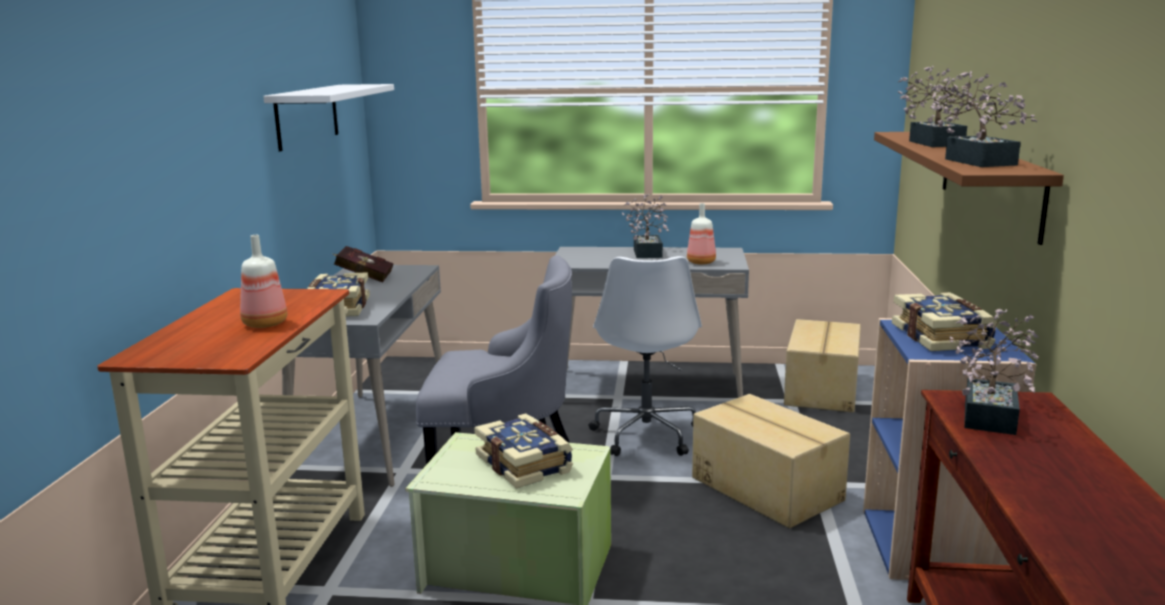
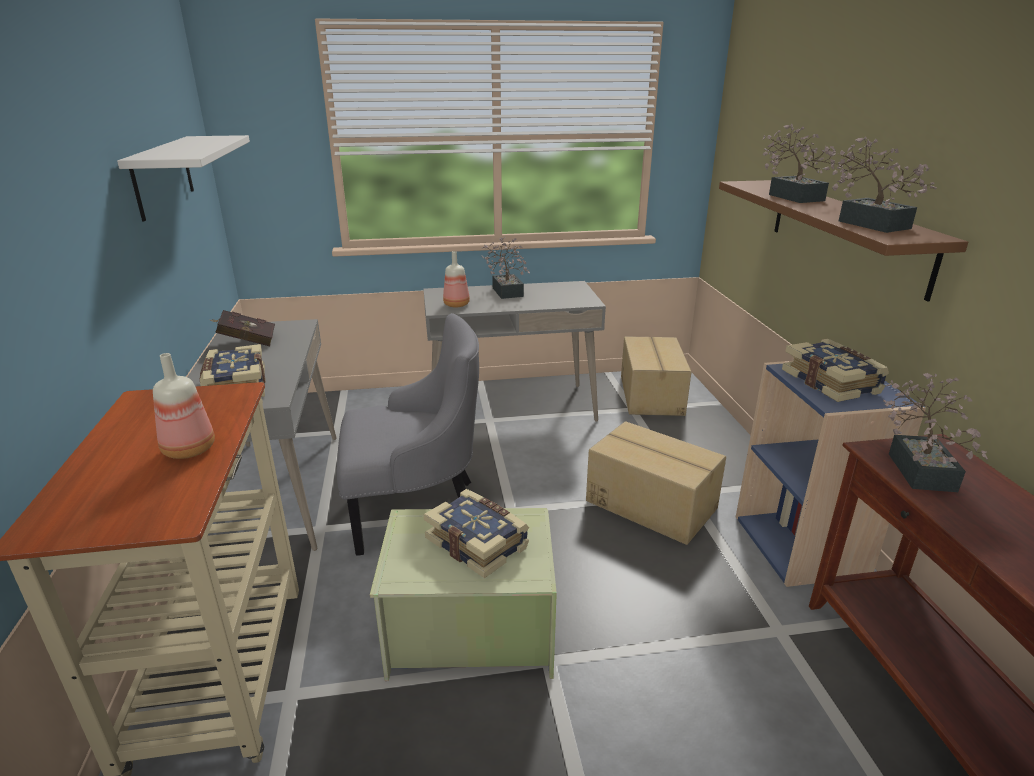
camera: 15 degrees left, 10 degrees up
white office chair [588,256,702,456] -> none
bottle [687,203,716,265] -> bottle moved to [443,251,470,307]

